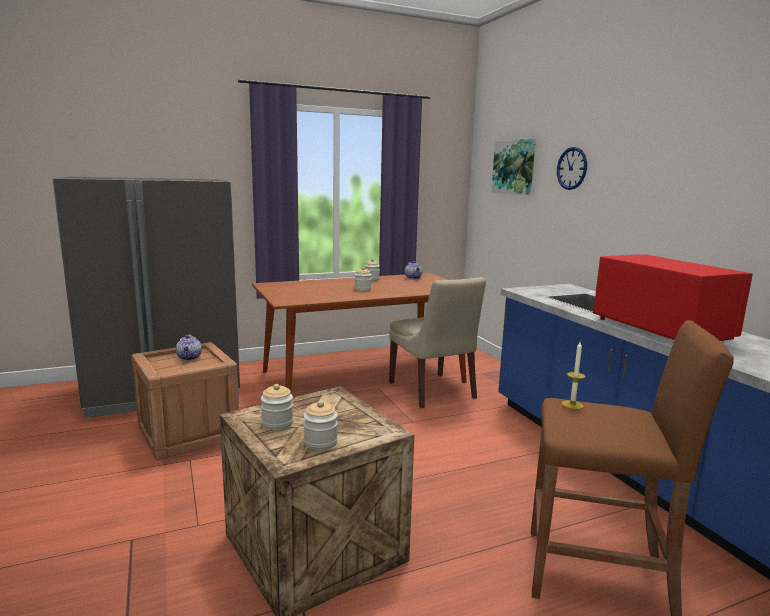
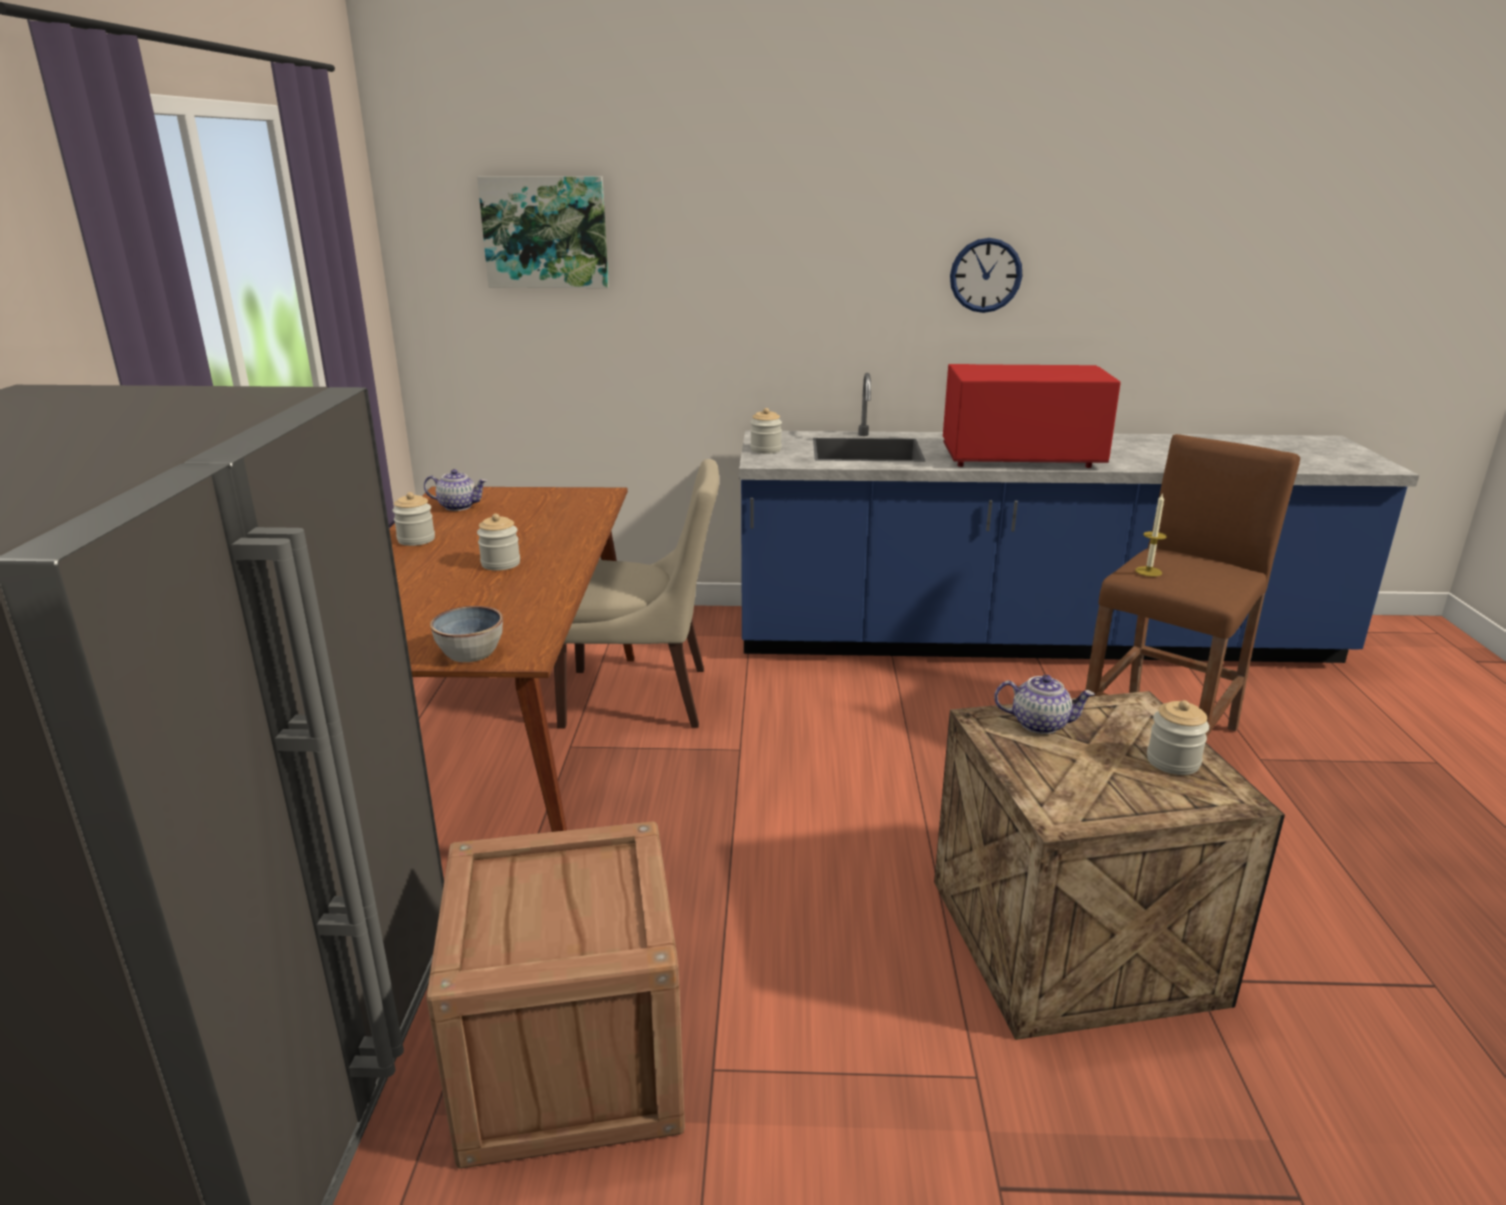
camera: 65 degrees left, 10 degrees up
teapot [176,335,202,360] -> teapot moved to [994,675,1095,734]
jar [261,384,293,430] -> jar moved to [750,408,782,454]
wall clock [557,147,587,190] -> wall clock moved to [950,238,1022,313]
none -> bowl [430,606,503,662]

